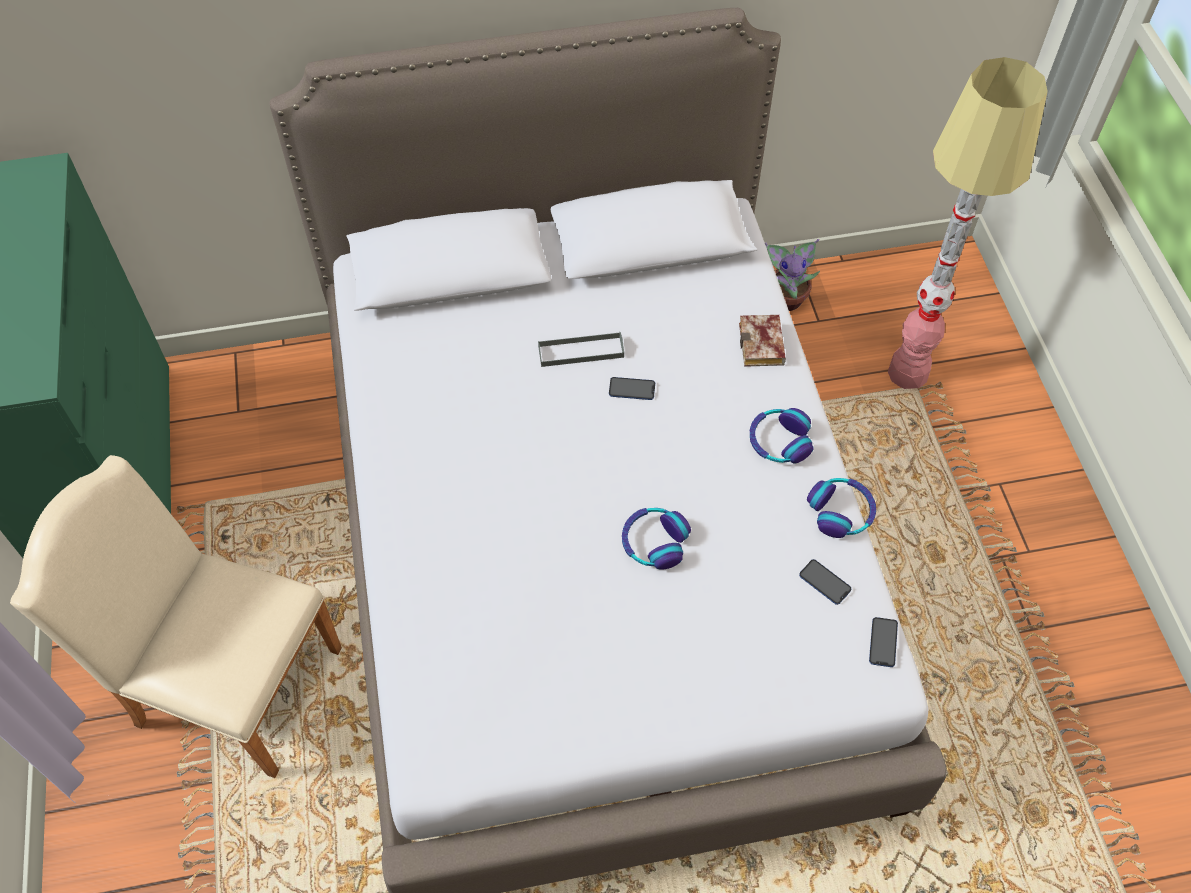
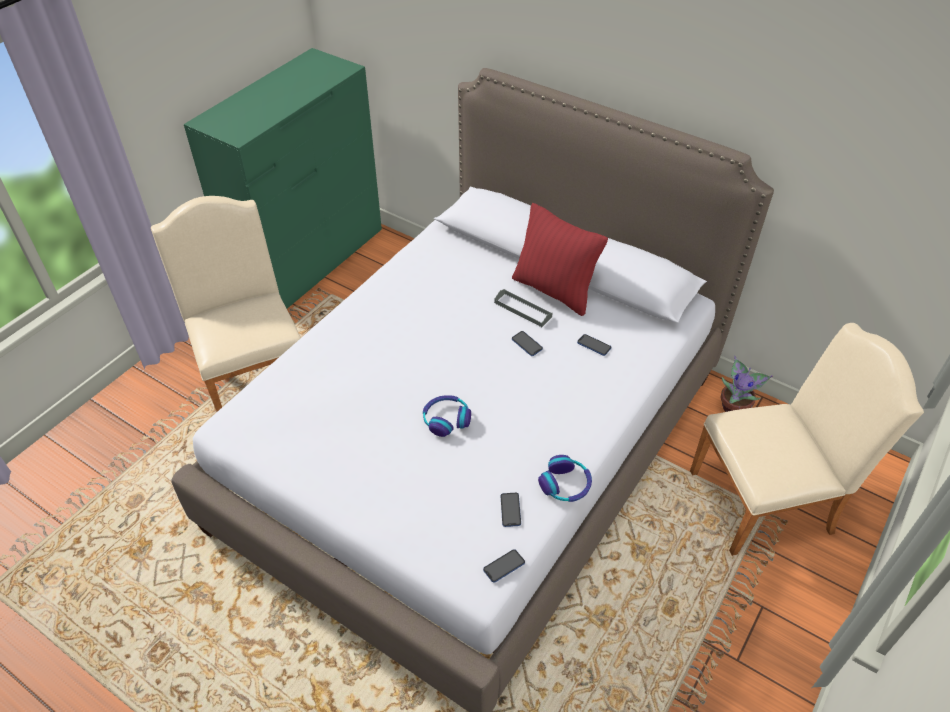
camera: 45 degrees right, 10 degrees down
book [739,315,786,367] -> none
headphones [750,408,813,463] -> none
floor lamp [888,57,1048,389] -> beige chair [690,323,924,556]
none -> red pillow [512,203,608,316]
none -> phone [577,334,611,356]

